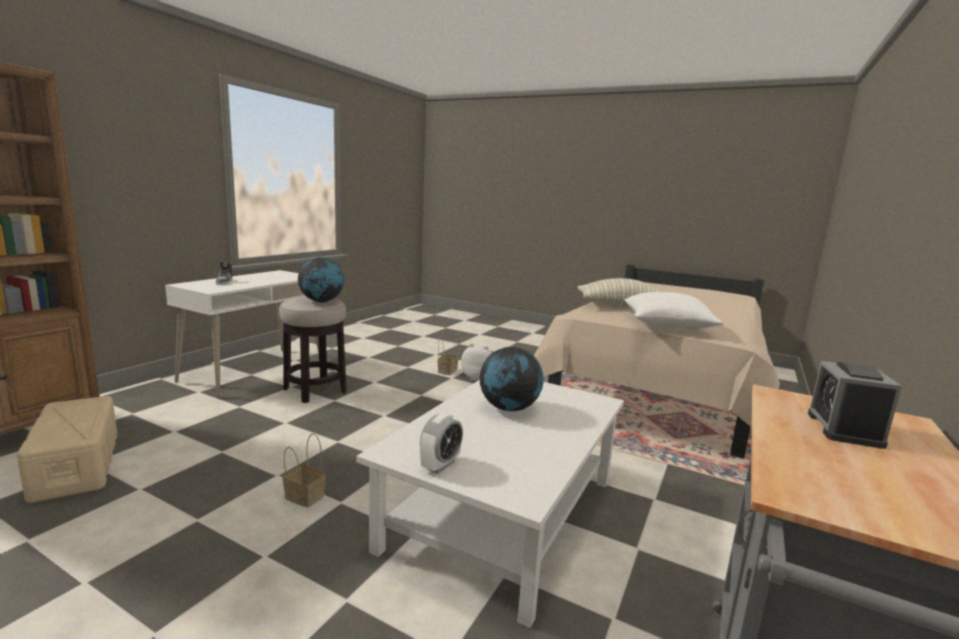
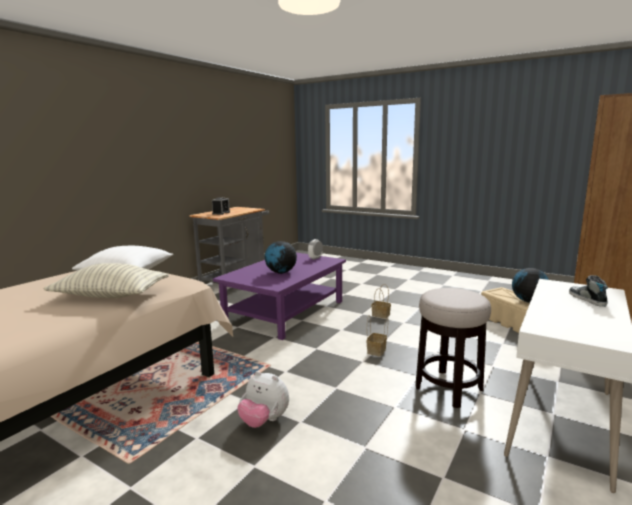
camera: 175 degrees left, 0 degrees up
globe [298,257,344,302] -> globe moved to [512,268,549,303]
white coffee table [357,380,624,628] -> purple coffee table [213,253,346,340]
basket [438,335,459,375] -> basket moved to [367,315,388,357]

